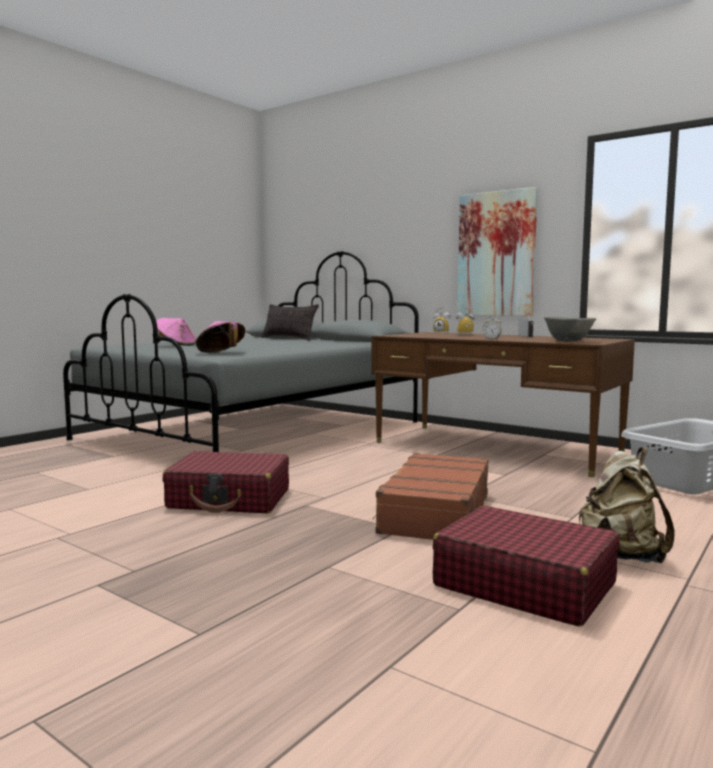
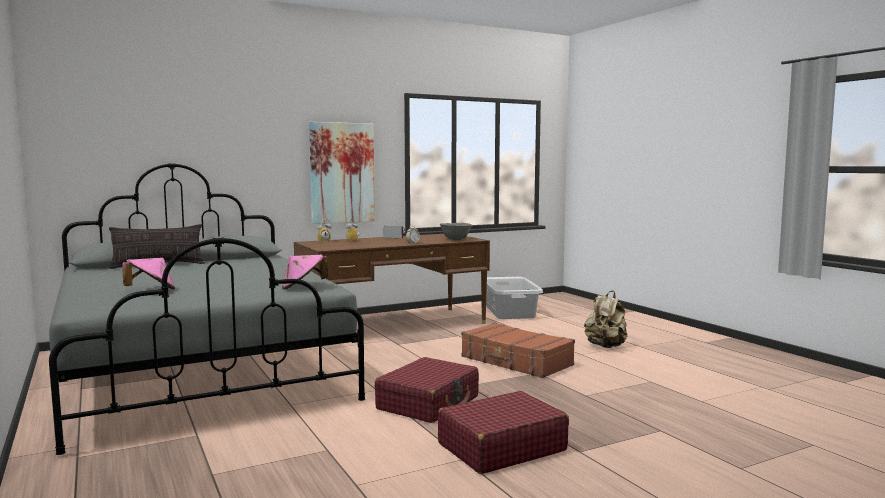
camera: 65 degrees left, 0 degrees up
red suitcase [433,506,620,627] -> red suitcase moved to [438,391,569,474]

